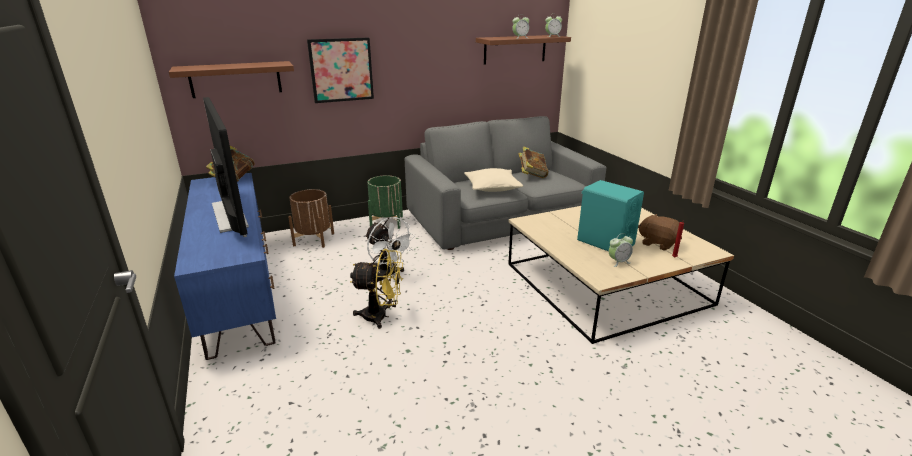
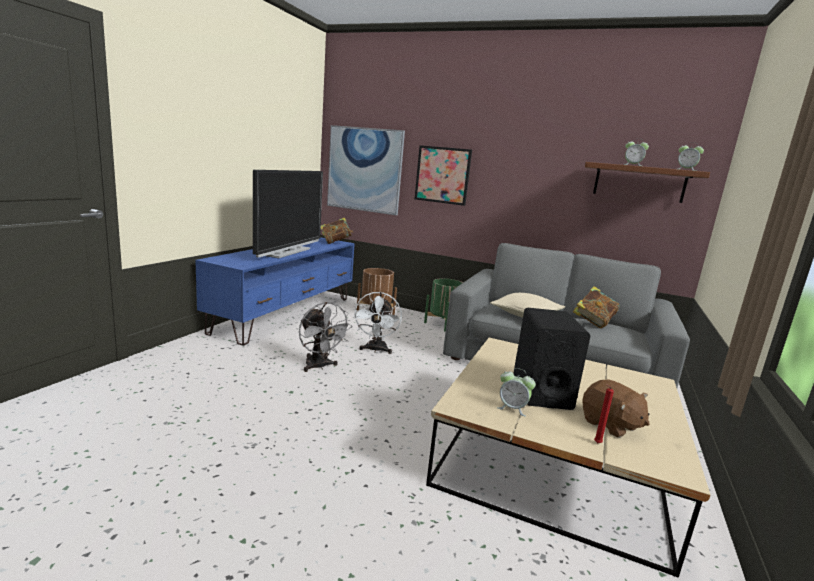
camera: 45 degrees right, 10 degrees down
brown shelf [169,61,294,98] -> picture [327,125,405,215]
yellow fan [350,249,403,329] -> grey fan [299,302,353,372]
turquoise speaker [577,180,644,251] -> black speaker [513,308,590,410]
brown plush toy [638,214,682,251] -> brown plush toy turned 150 degrees clockwise [582,379,650,438]

